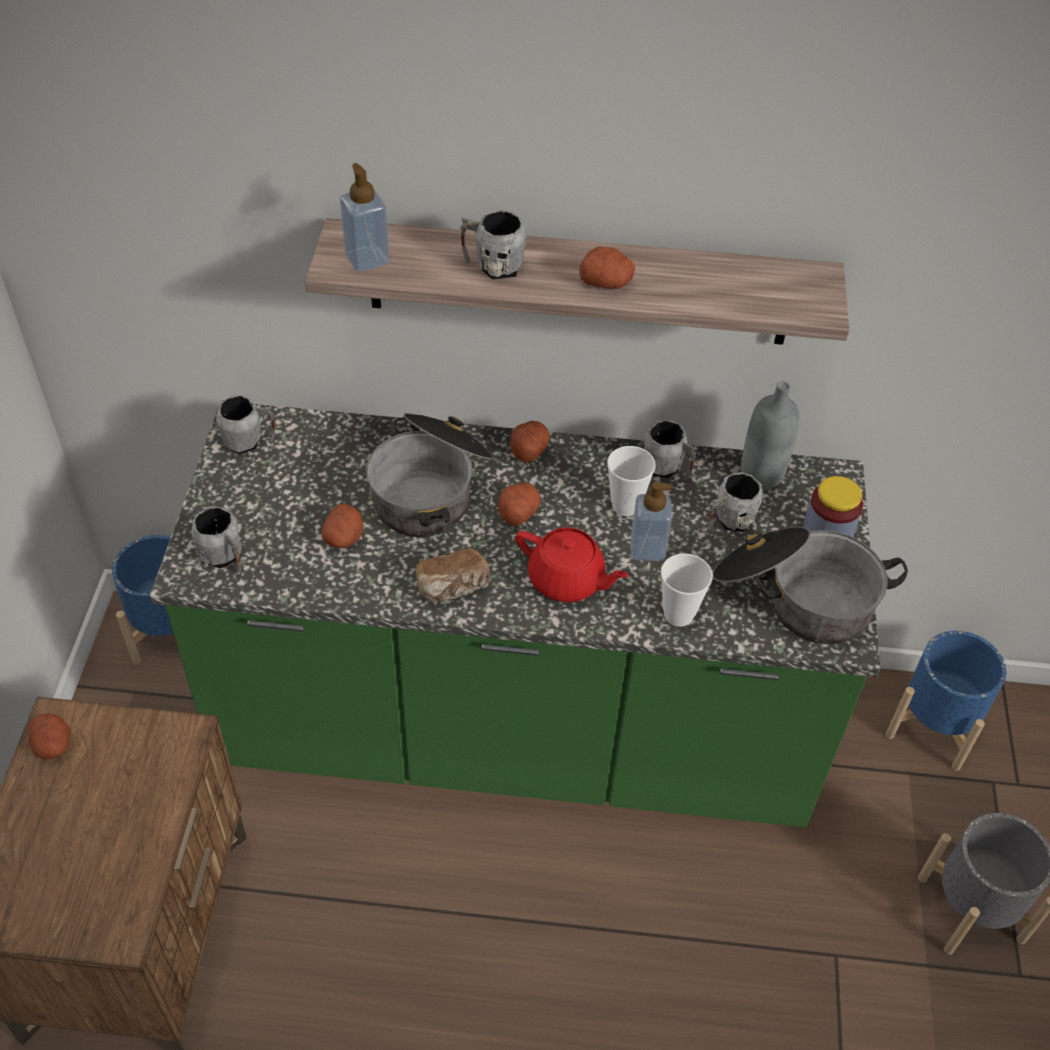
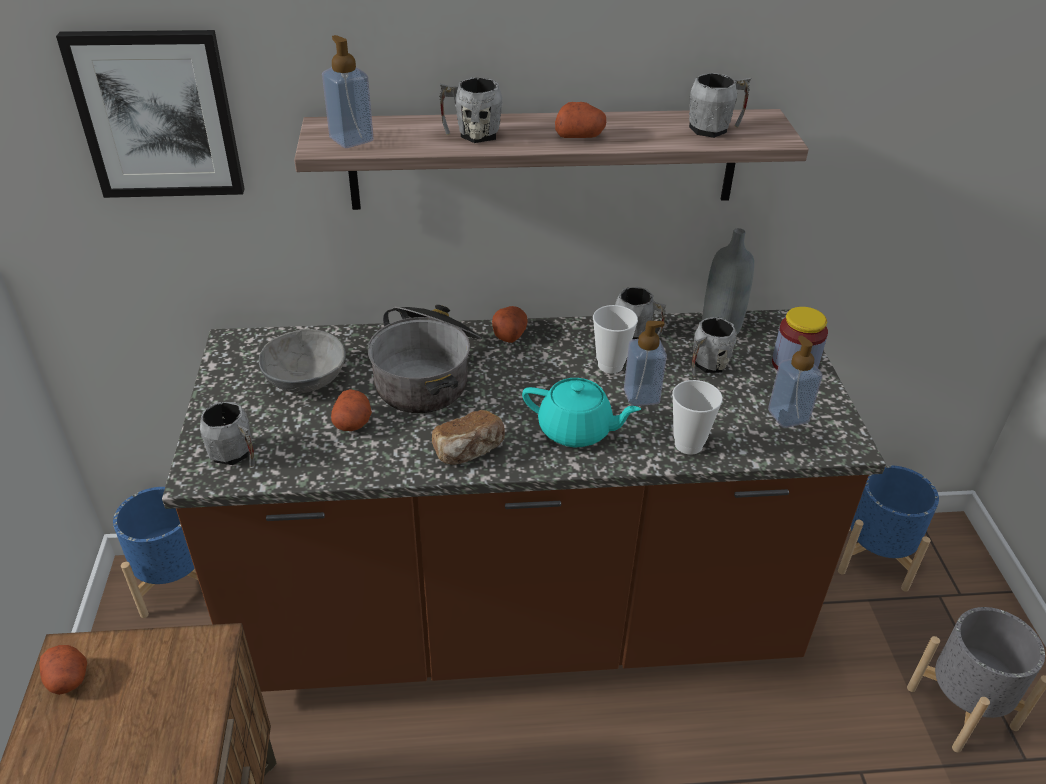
camera: 10 degrees left, 10 degrees down
green counter [150,401,880,827] -> brown counter [162,309,886,692]
grey mug [216,395,275,454] -> grey mug moved to [689,73,752,138]
potato [498,482,541,526] -> none
red teapot [515,527,629,602] -> turquoise teapot [522,378,641,447]
cooking pot [713,527,908,644] -> soap dispenser [768,335,823,428]
none -> picture [56,30,245,198]
none -> grey bowl [259,329,346,393]

